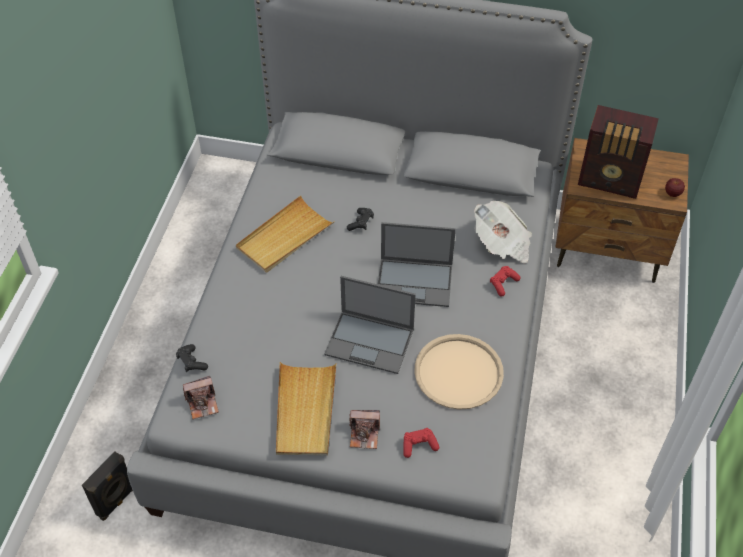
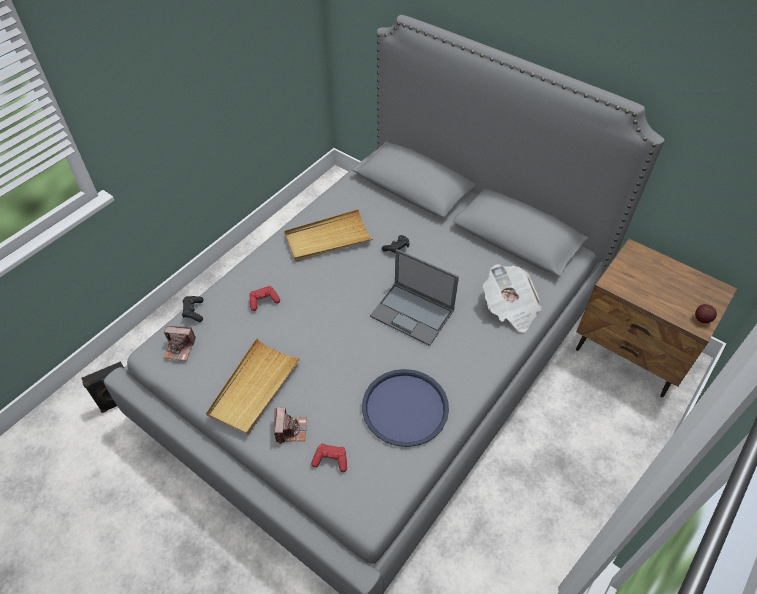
camera: 25 degrees right, 0 degrees up
laptop [324,276,416,374] -> none
camera [349,410,380,449] -> camera turned 120 degrees counterclockwise [274,407,307,444]
beige tray [414,334,504,410] -> blue tray [362,369,449,447]
red game controller [490,266,521,297] -> red game controller moved to [249,286,280,311]
radio [578,105,659,199] -> none

